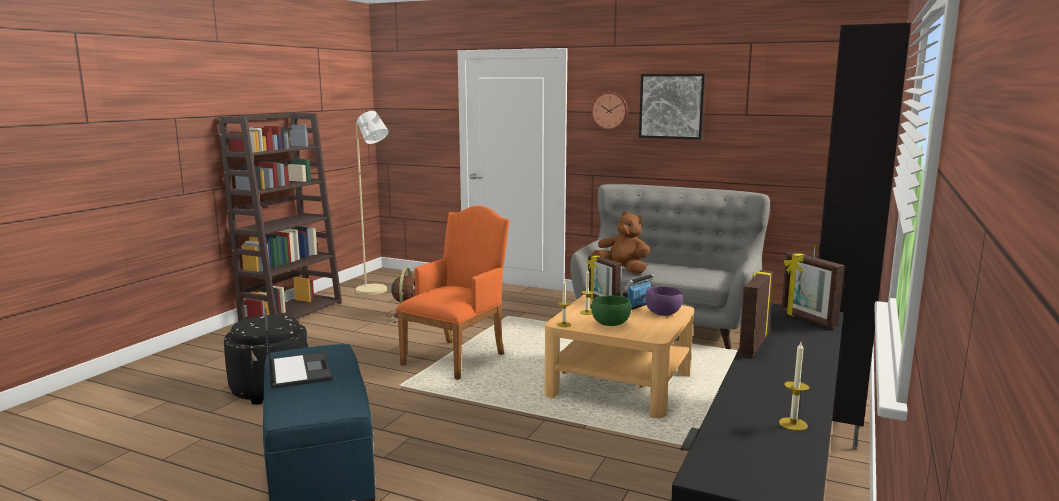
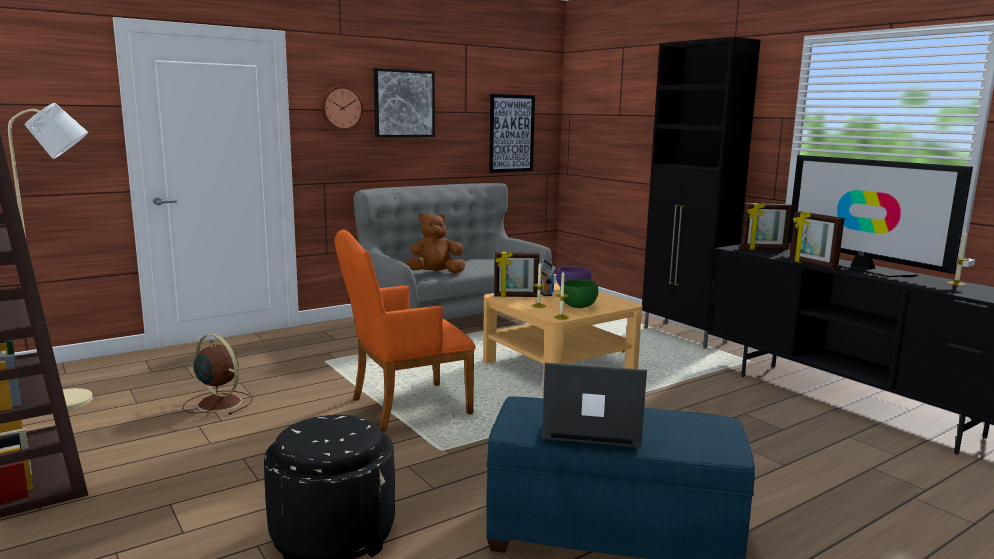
camera: 60 degrees left, 0 degrees up
orange armchair [396,206,510,380] -> orange armchair turned 90 degrees counterclockwise [335,230,476,432]
none -> picture [489,94,535,173]
none -> television [787,155,973,277]

